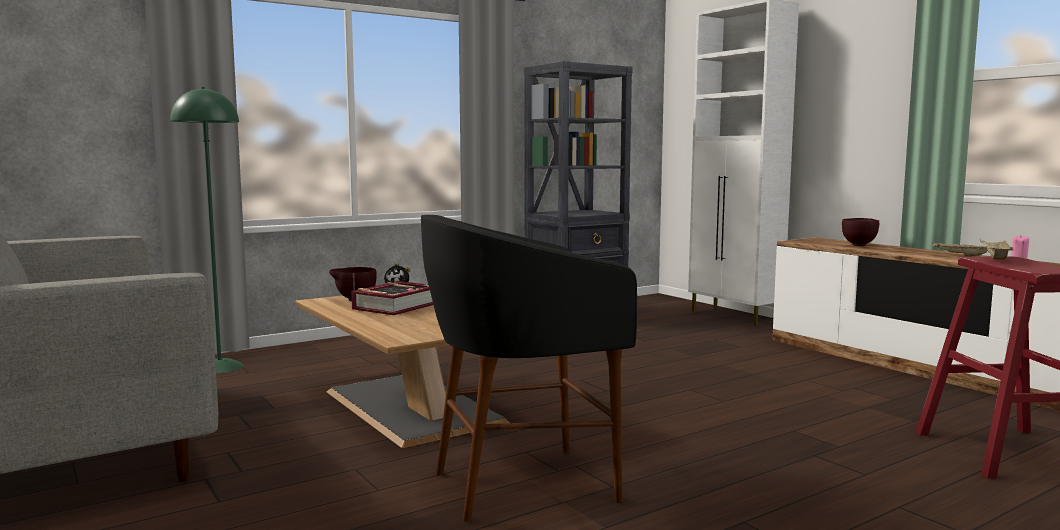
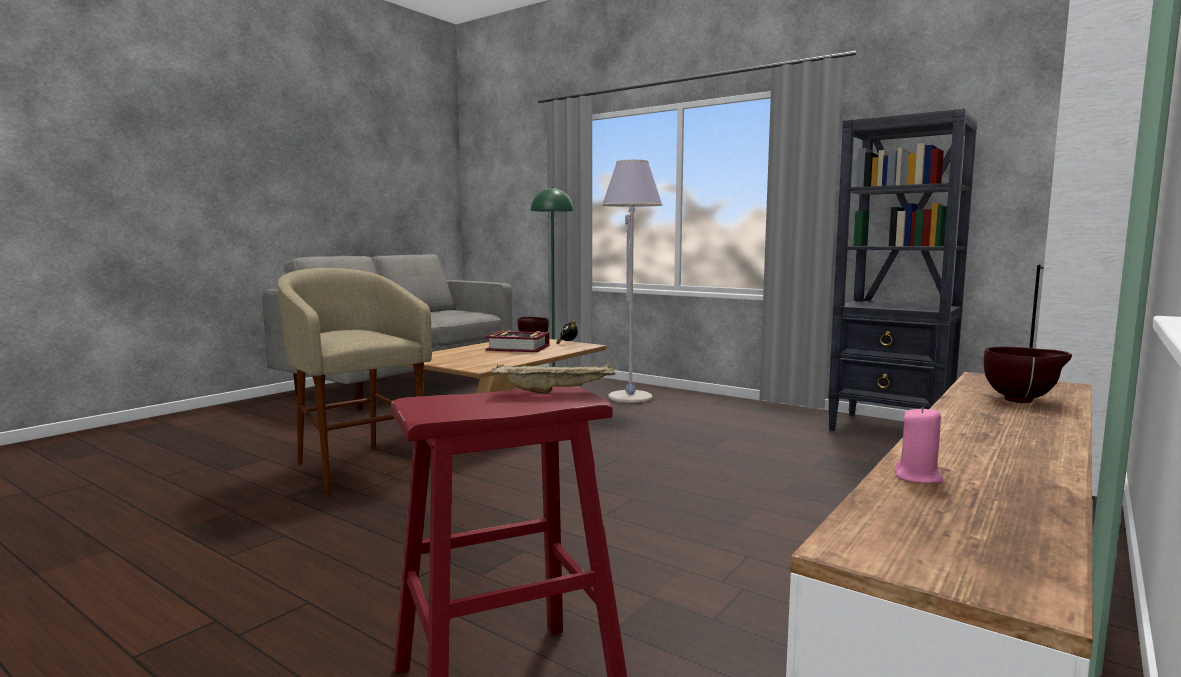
camera: 70 degrees right, 0 degrees up
black stool [421,215,637,522] -> beige stool [278,268,432,496]
beige tray [932,242,988,257] -> none
none -> grey floor lamp [602,160,663,403]

